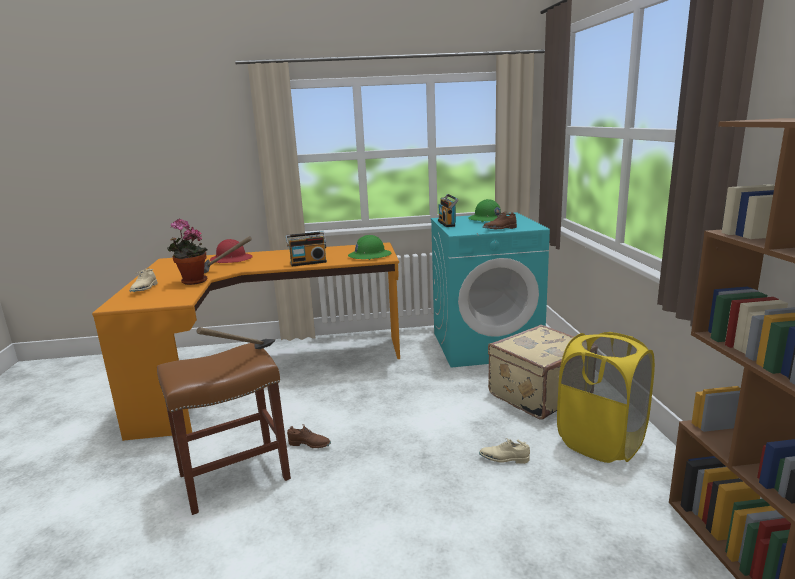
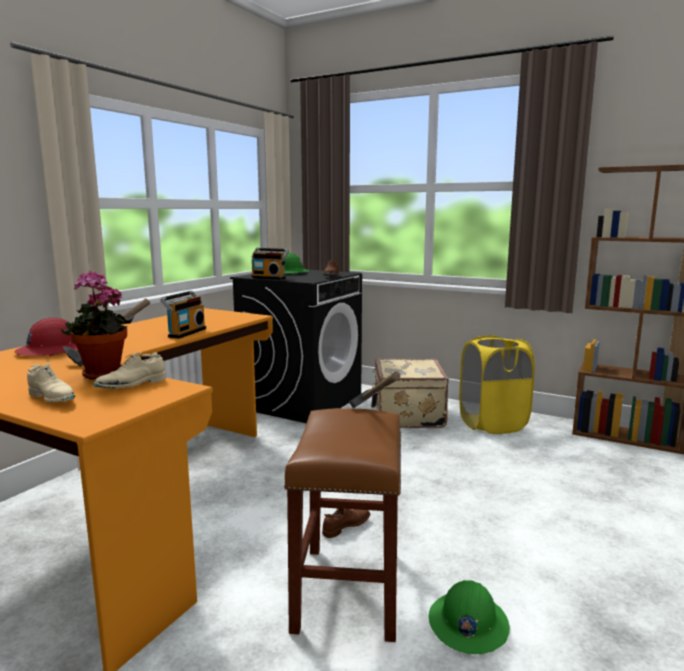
camera: 55 degrees left, 5 degrees down
green hard hat [348,235,392,259] -> green hard hat moved to [428,580,510,654]
turquoise washing machine [431,212,550,368] -> black washing machine [230,269,362,423]
beige shoe [479,438,530,464] -> beige shoe moved to [93,352,166,388]

